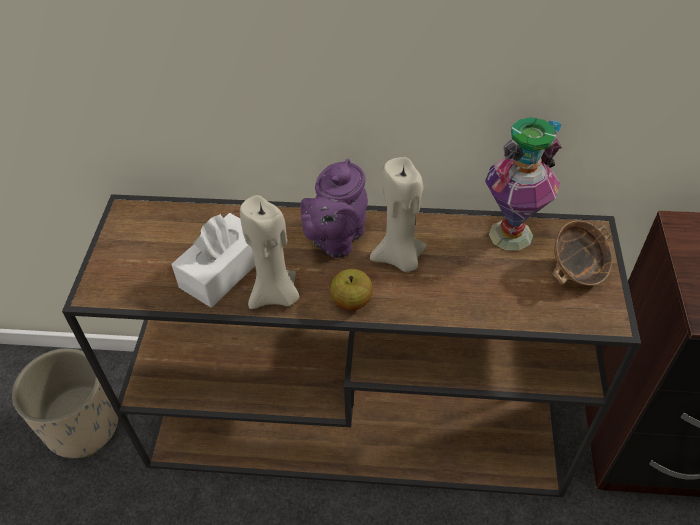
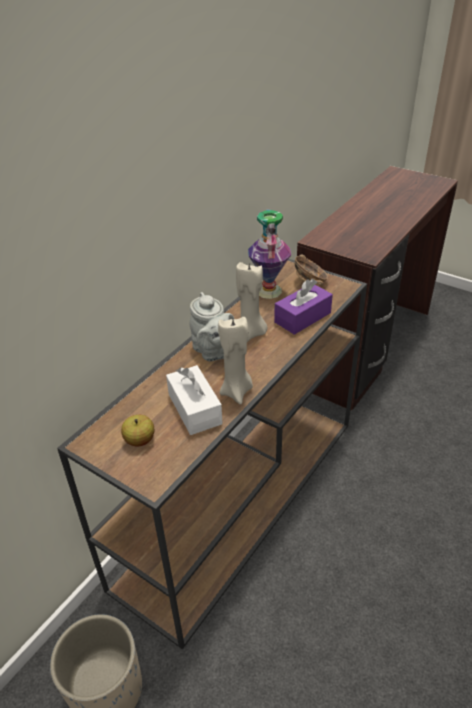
camera: 60 degrees left, 10 degrees down
purple teapot [300,159,368,258] -> grey teapot [189,292,234,361]
apple [330,269,373,311] -> apple moved to [121,415,154,447]
none -> purple tissue box [274,279,333,335]

